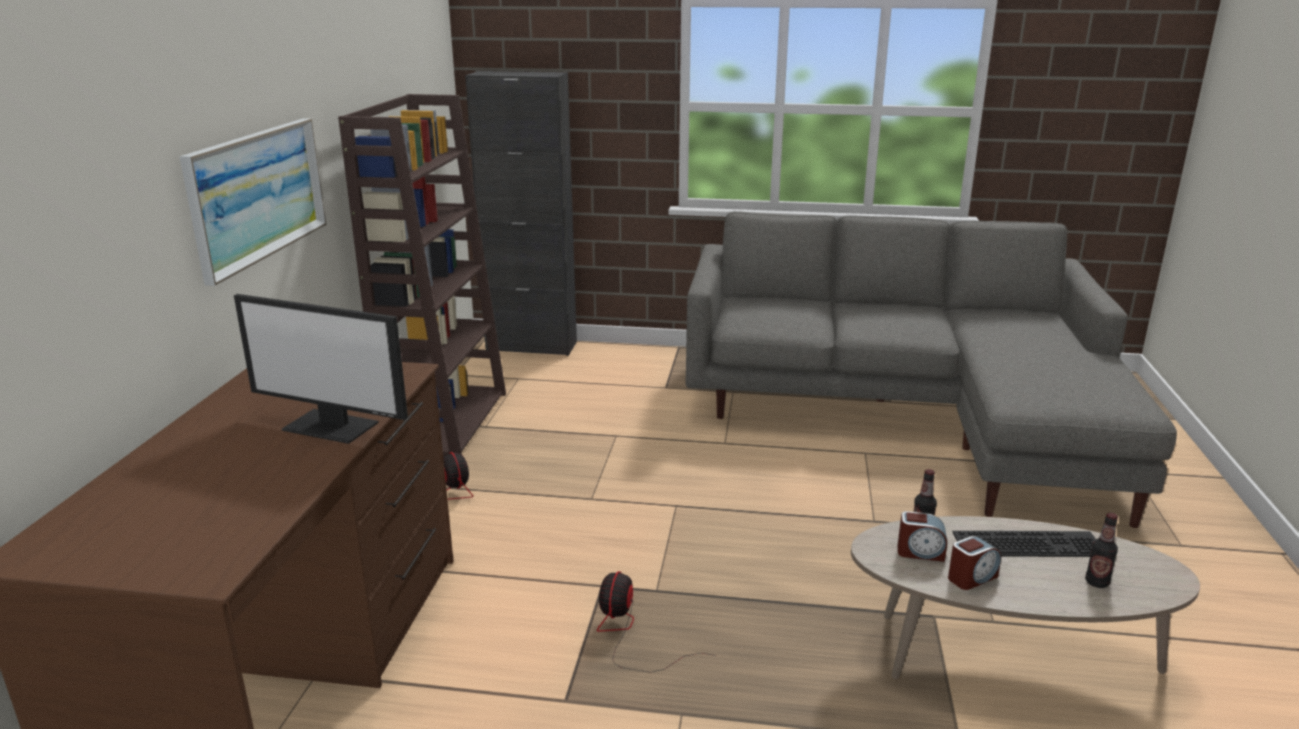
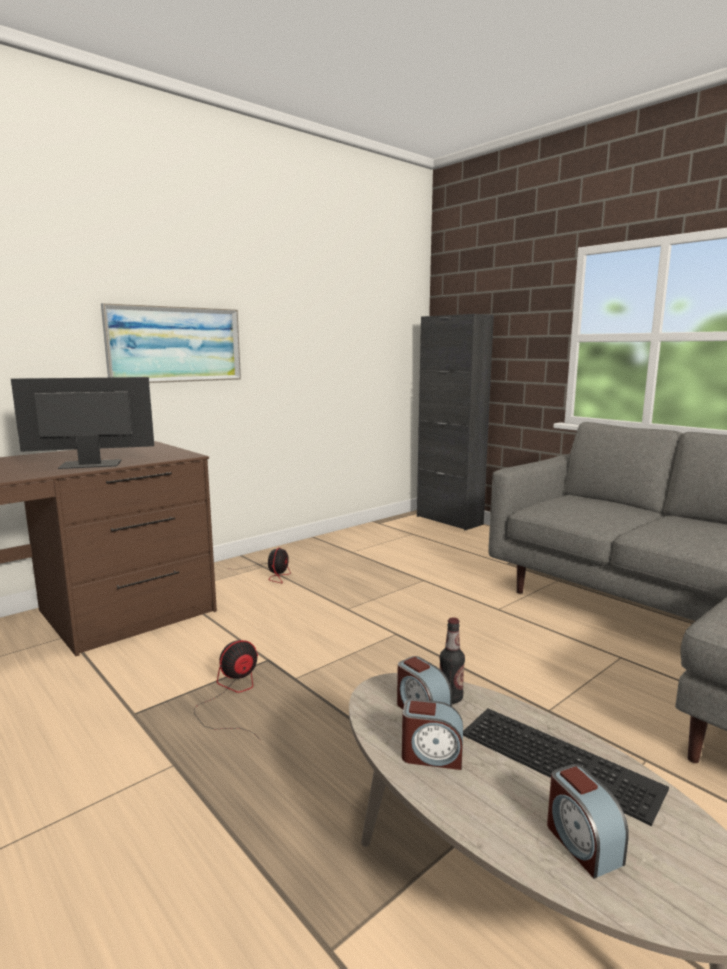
camera: 40 degrees right, 10 degrees down
monitor [234,294,408,444] -> monitor turned 105 degrees clockwise [11,377,154,469]
brown bookcase [338,94,506,457] -> none
bottle [1085,513,1118,588] -> alarm clock [547,764,629,879]

